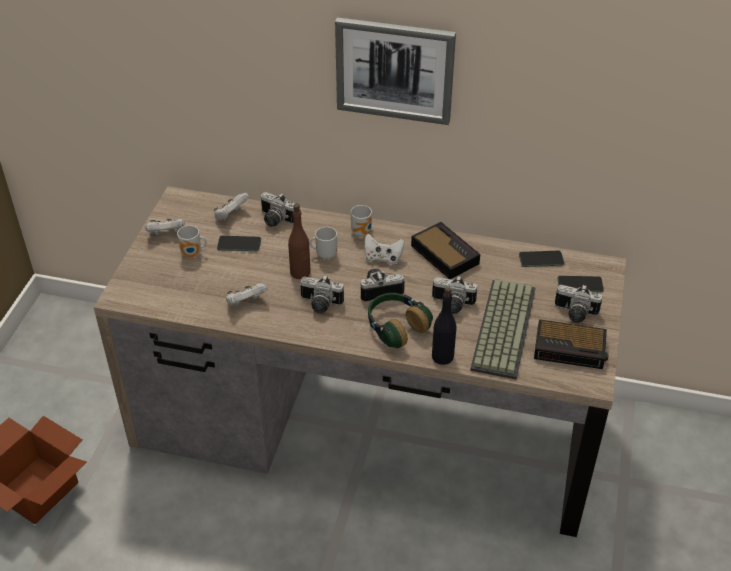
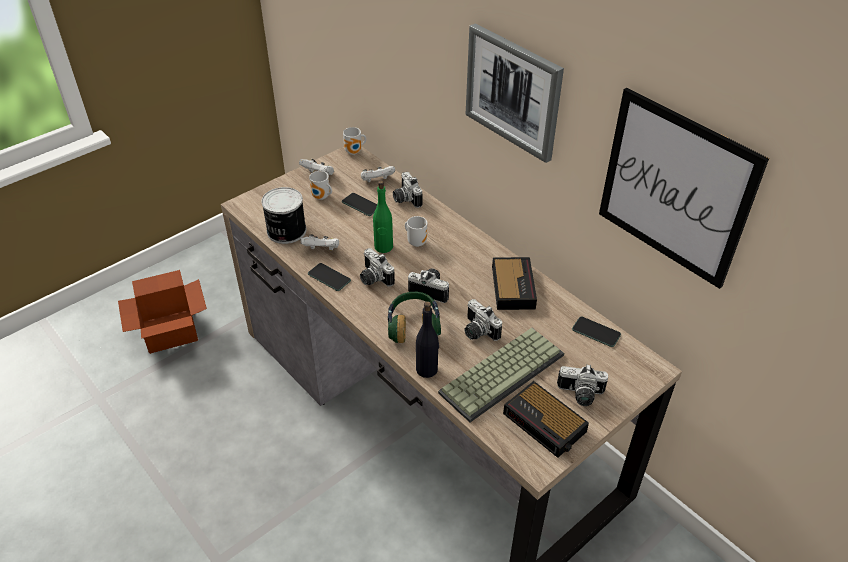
camera: 35 degrees right, 0 degrees up
brown bottle [288,204,310,279] -> green bottle [373,180,393,253]
mug [351,205,372,237] -> mug moved to [343,127,366,155]
white game controller [365,234,405,265] -> none
camera [555,284,602,323] -> camera turned 45 degrees counterclockwise [557,365,608,406]
phone [557,276,604,292] -> phone moved to [308,263,351,291]
none -> can [261,187,307,244]
none -> picture [599,88,769,289]

